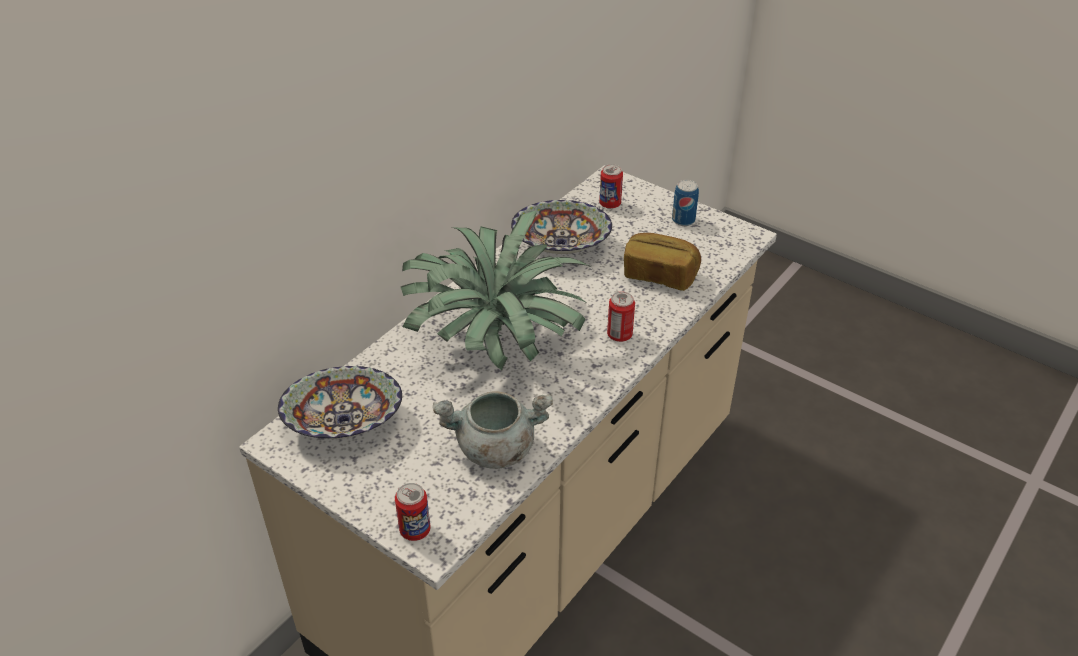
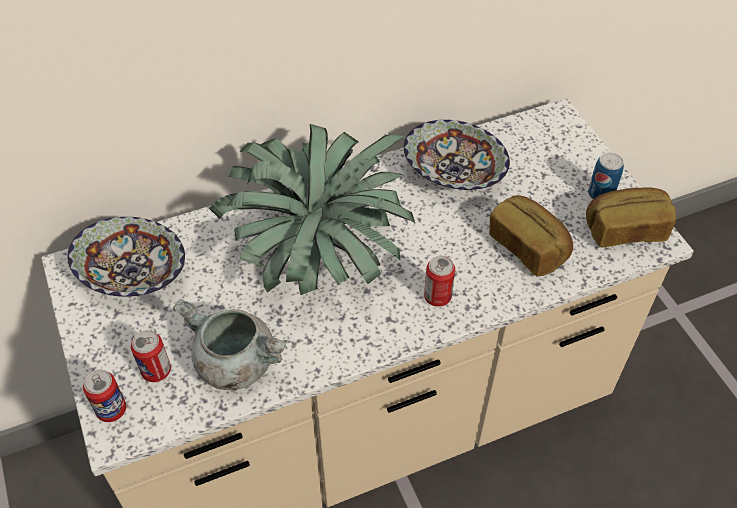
camera: 30 degrees right, 10 degrees up
can [599,164,623,209] -> can moved to [131,330,171,382]
none -> bread [586,187,676,248]

